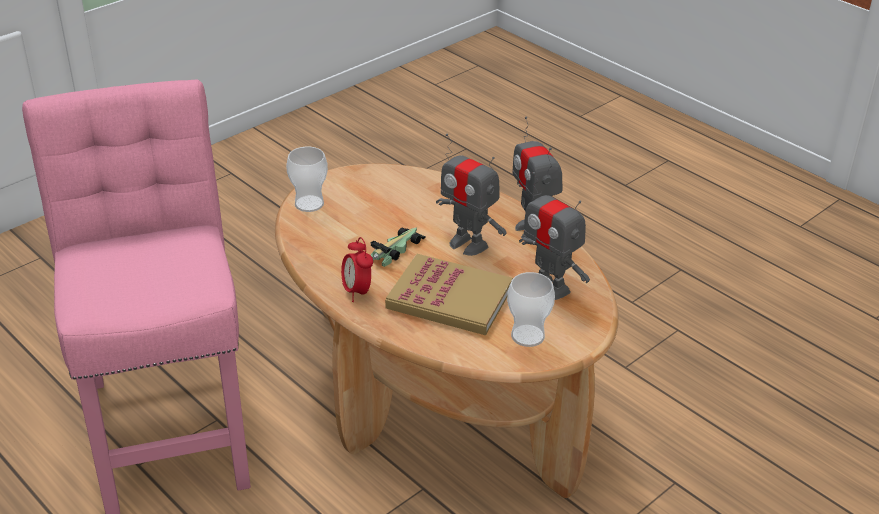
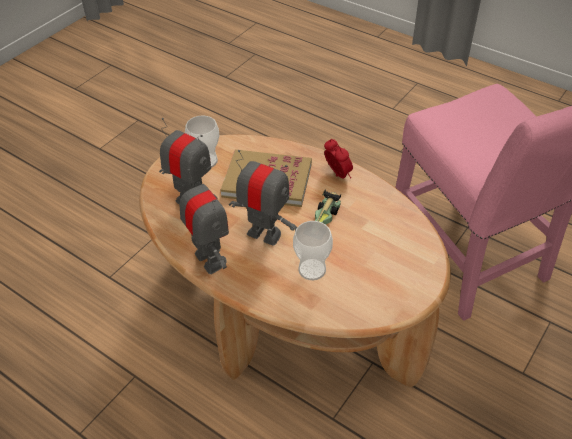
camera: 170 degrees right, 10 degrees up
cup [286,147,328,212] -> cup moved to [293,221,333,280]

